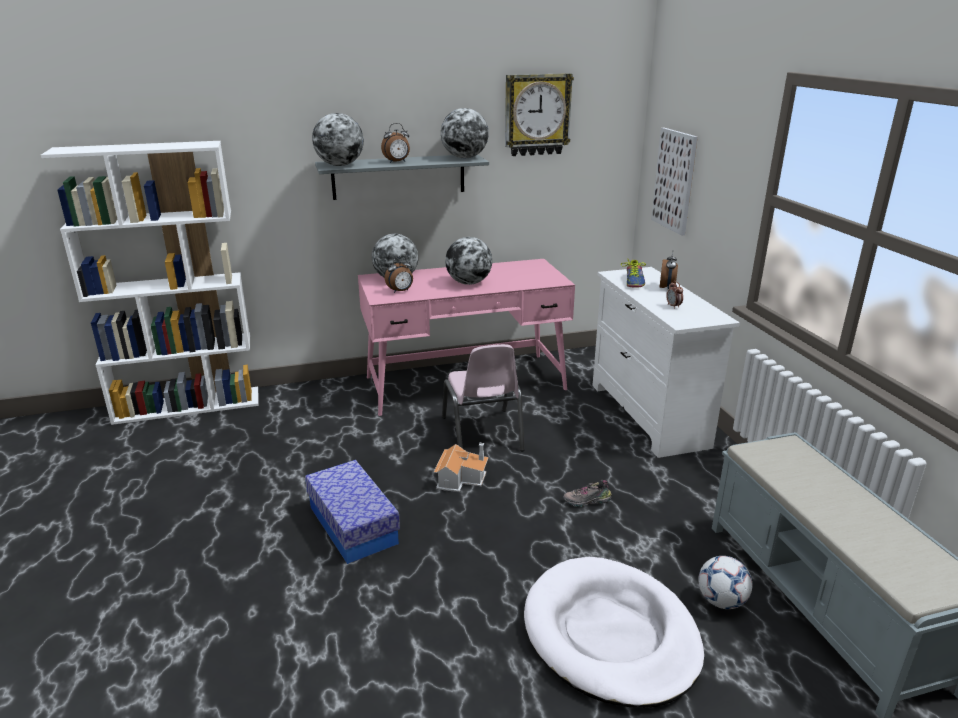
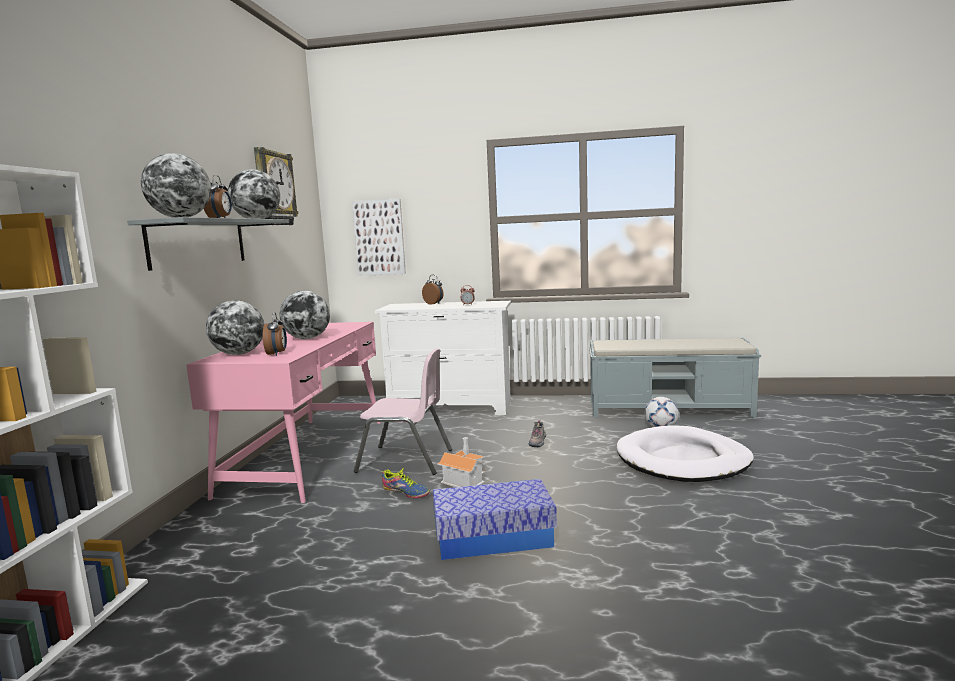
camera: 65 degrees left, 15 degrees down
shoe [621,257,646,288] -> shoe moved to [382,468,430,498]

